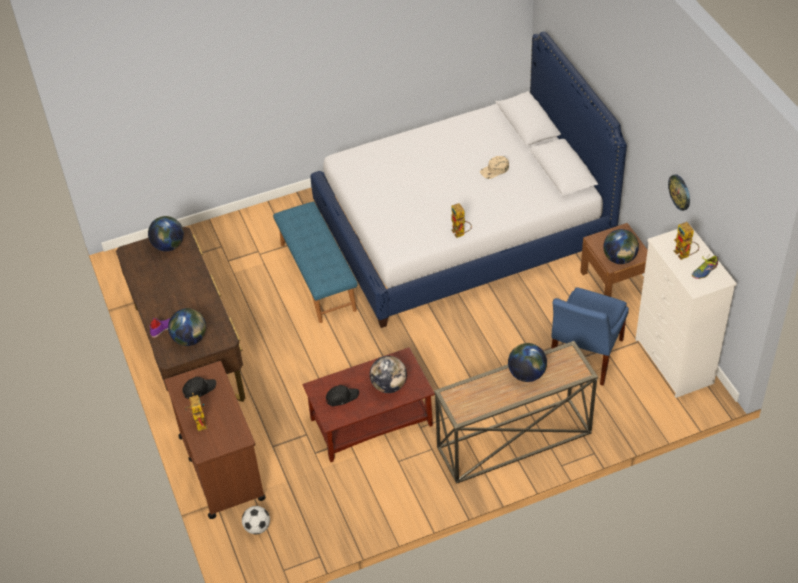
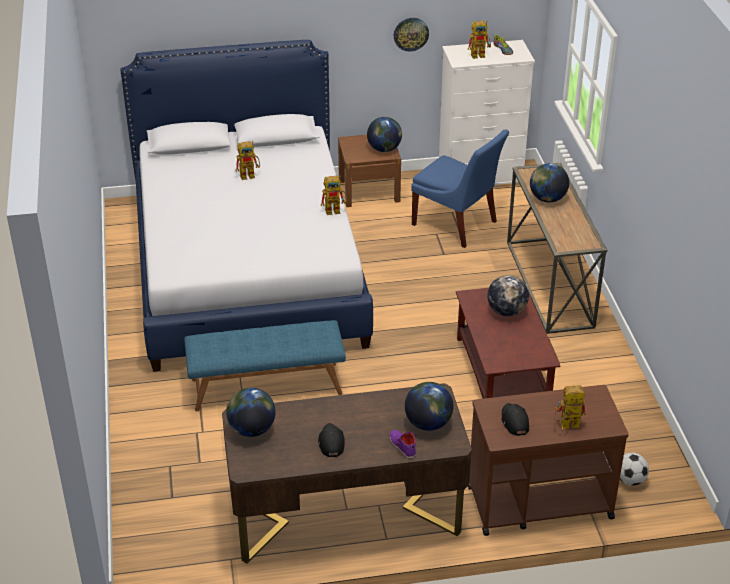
camera: 80 degrees left, 10 degrees down
black cap [326,385,359,406] -> black cap moved to [318,423,345,457]
beige cap [480,156,509,179] -> toy robot [236,141,260,180]

